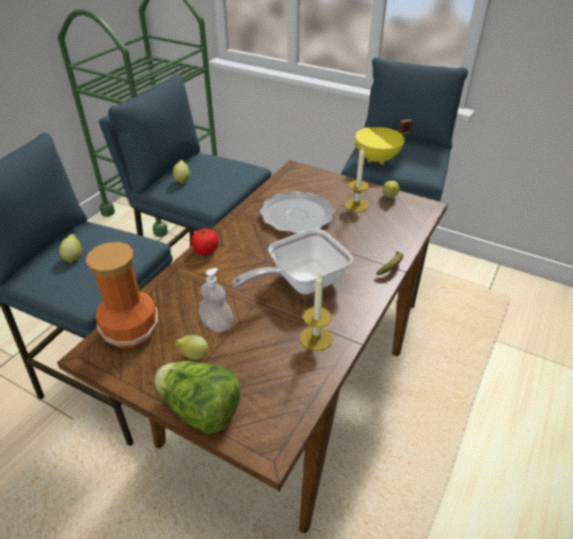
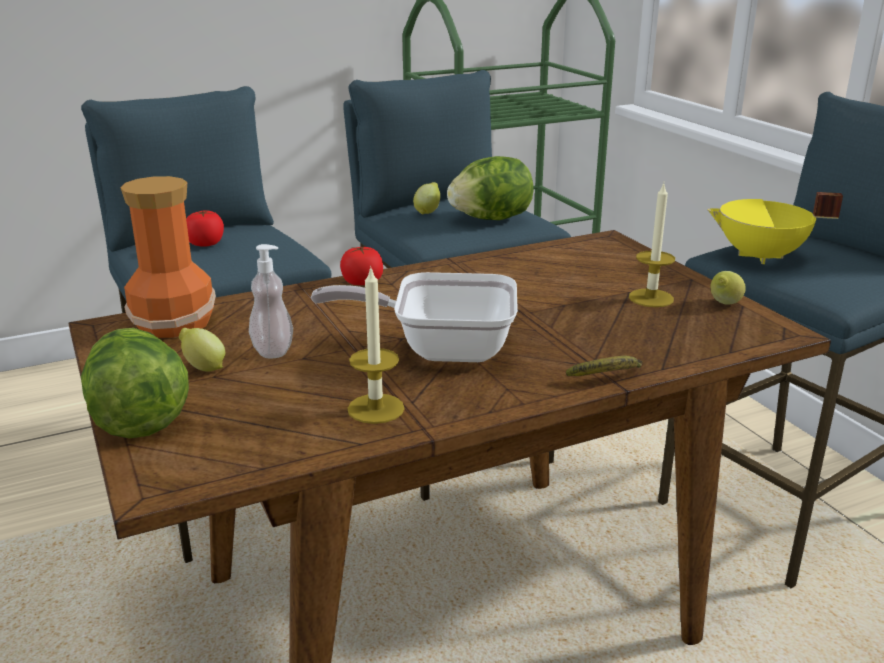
camera: 35 degrees right, 15 degrees down
lemon [59,234,81,263] -> tomato [186,210,224,247]
plate [260,191,335,233] -> none
none -> lettuce [447,156,533,220]

